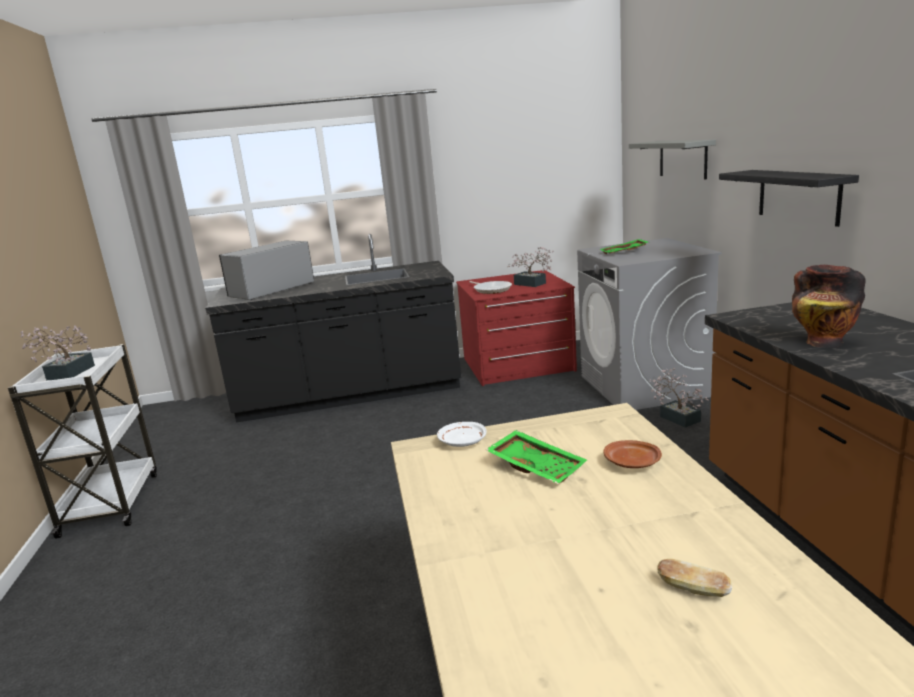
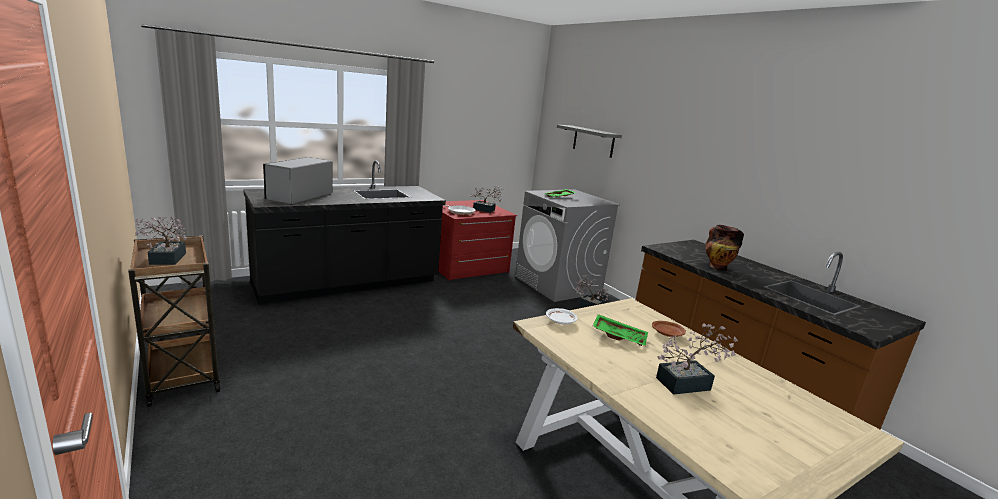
camera: 25 degrees left, 0 degrees up
white cart [8,344,157,539] -> brown cart [128,235,221,407]
bread [657,559,732,597] -> none
black shelf [719,170,859,227] -> none
none -> potted plant [656,323,738,395]

